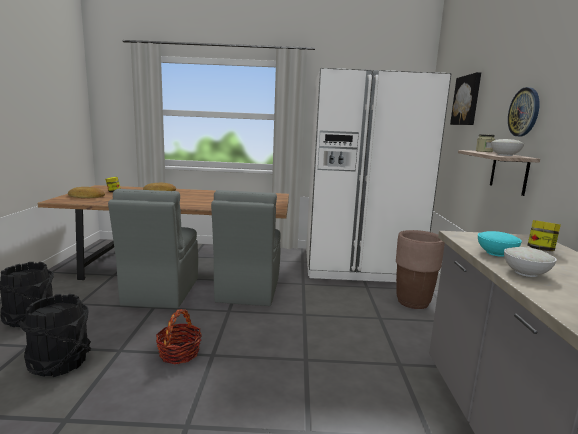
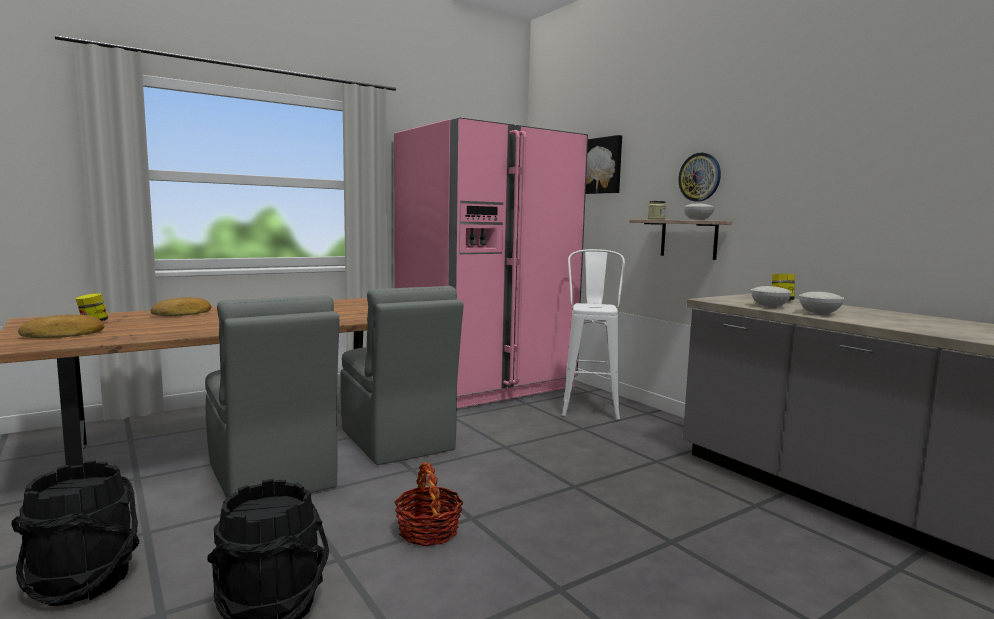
camera: 35 degrees left, 5 degrees down
white fridge [306,68,451,282] -> pink fridge [394,117,588,408]
brown planter [396,230,445,309] -> white stool [562,249,625,420]
turquoise bowl [478,231,522,257] -> white bowl [751,286,792,308]

